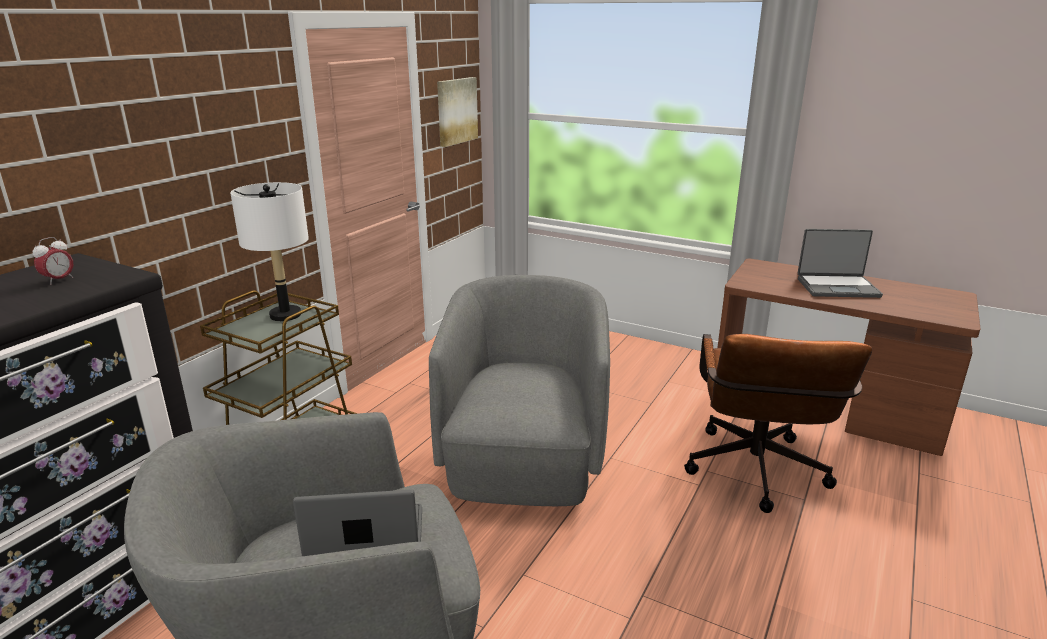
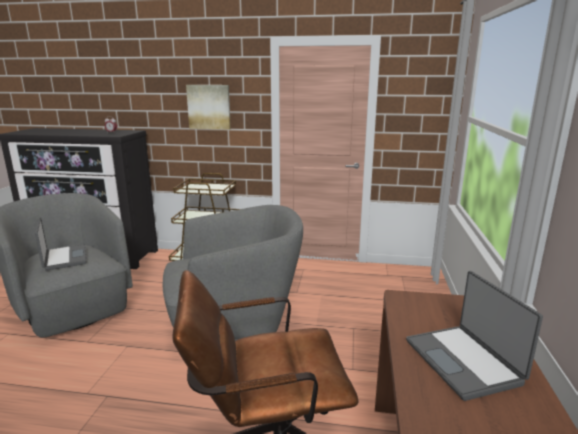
camera: 70 degrees right, 5 degrees down
white table lamp [230,182,309,321] -> none
picture [437,77,478,147] -> picture moved to [186,85,231,130]

